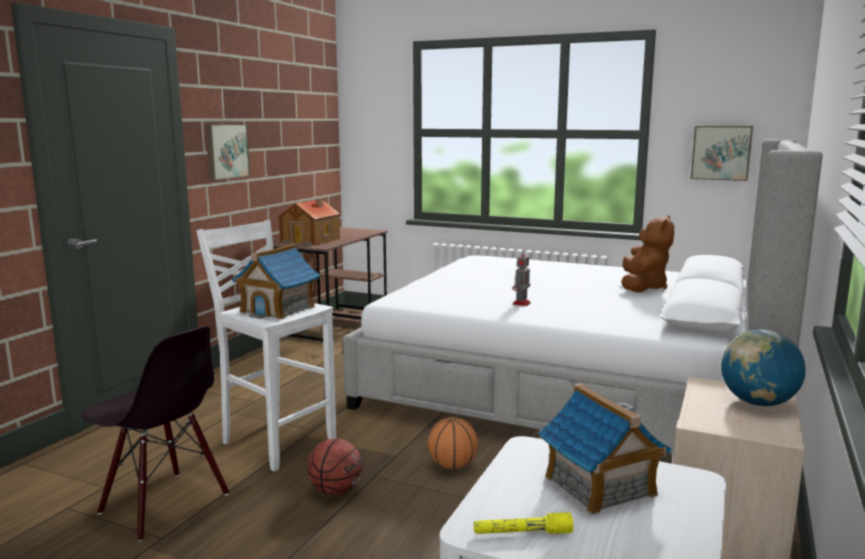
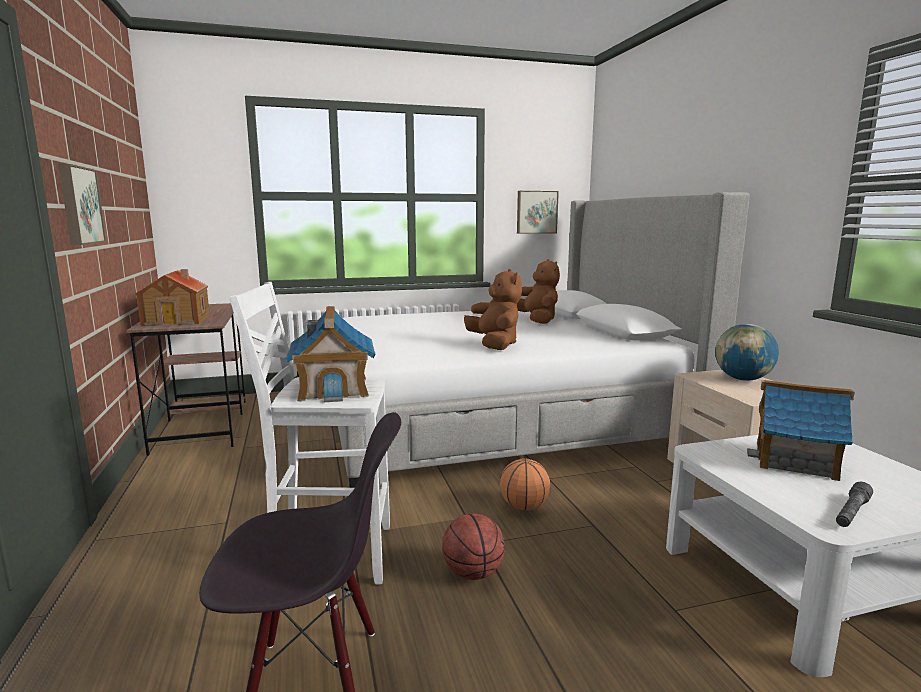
camera: 40 degrees left, 0 degrees up
yellow flashlight [474,512,574,534] -> grey flashlight [836,482,873,527]
toy robot [512,250,531,306] -> brown plush toy [464,269,522,350]

